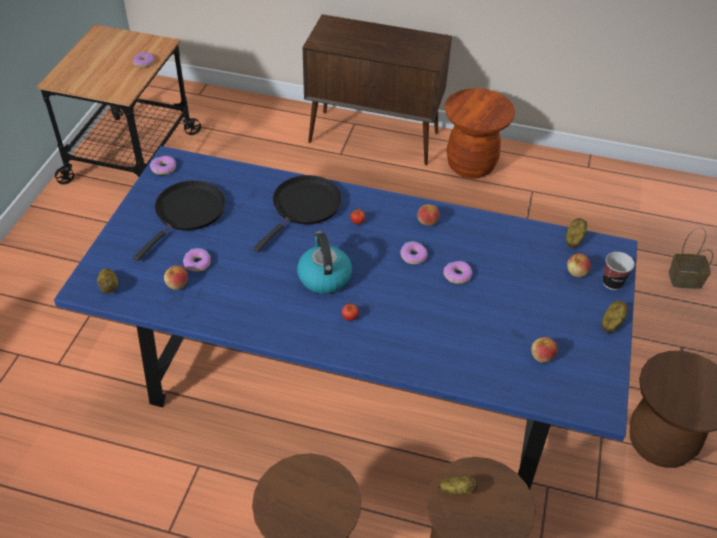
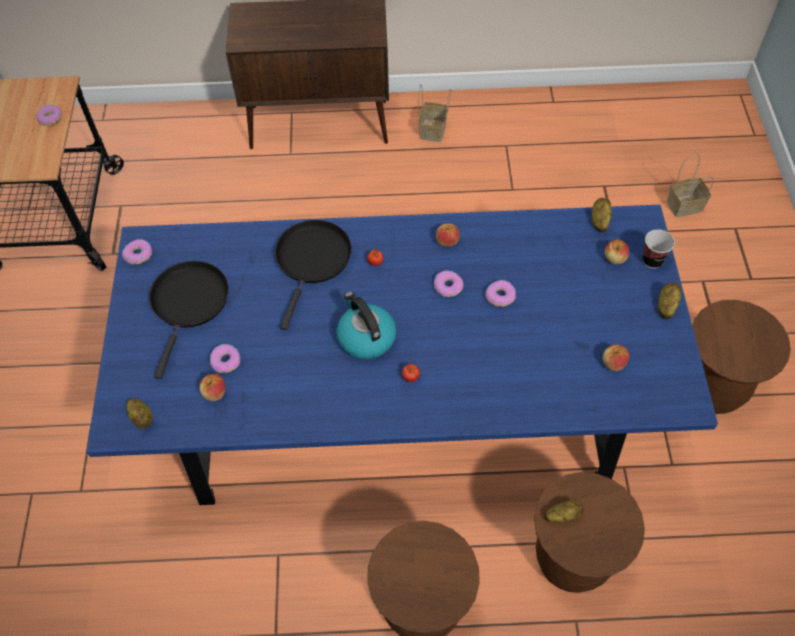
camera: 15 degrees left, 10 degrees up
brown stool [445,88,515,179] -> basket [418,84,451,142]

